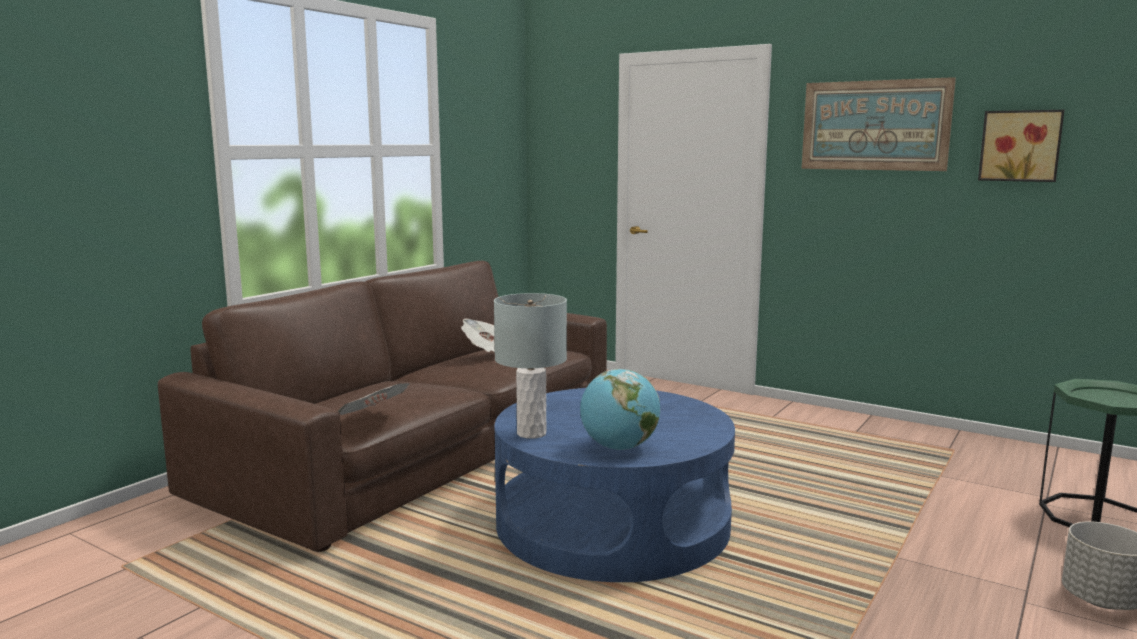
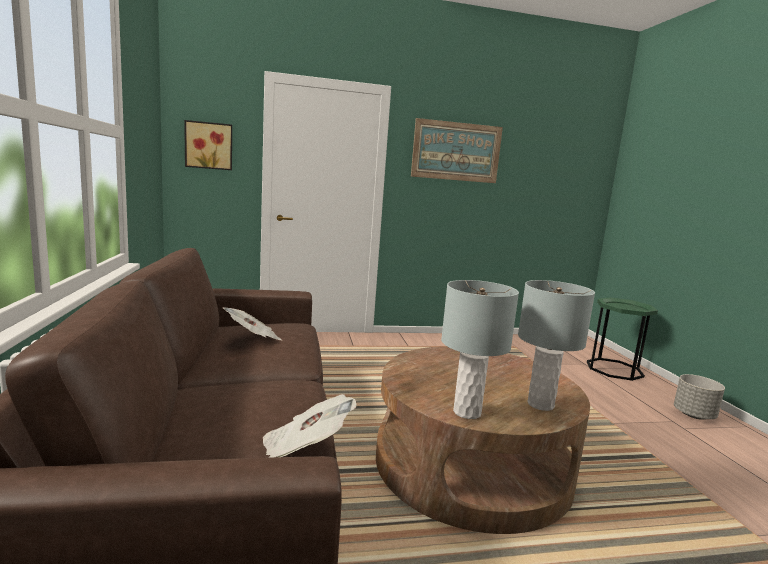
camera: 45 degrees left, 0 degrees up
blue coffee table [494,388,735,582] -> brown coffee table [376,346,590,534]
globe [580,369,660,450] -> grey table lamp [518,280,595,411]
picture [978,110,1064,182] -> picture moved to [184,120,232,170]

